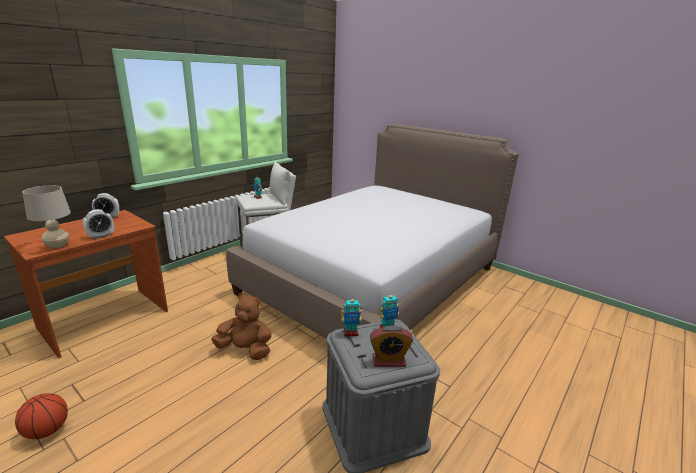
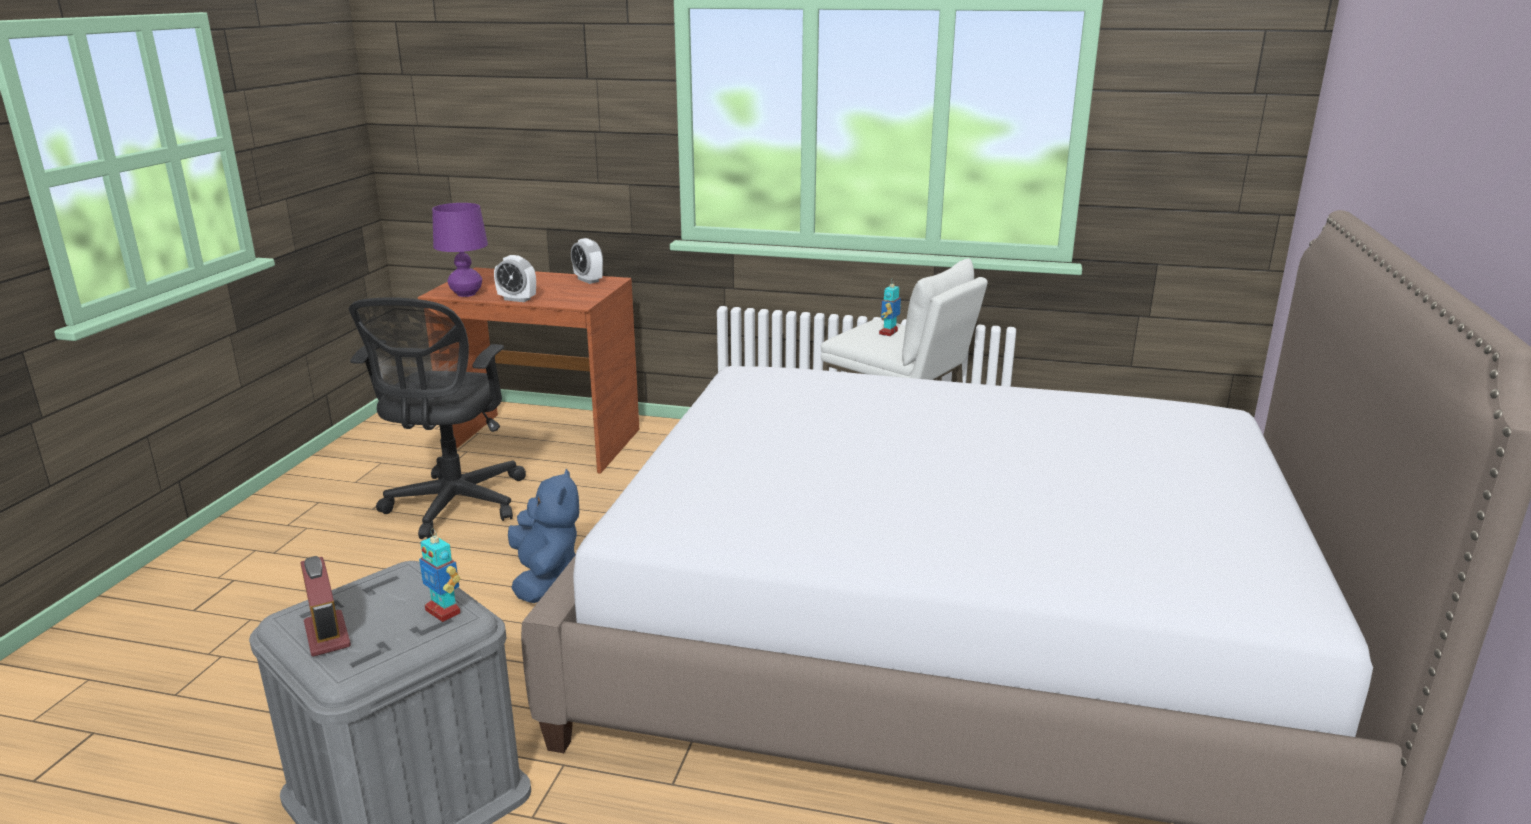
camera: 65 degrees right, 0 degrees up
basketball [15,393,68,439] -> none
beige table lamp [22,185,71,248] -> purple table lamp [432,203,488,297]
brown plush toy [211,293,272,360] -> blue plush toy [508,469,579,603]
toy robot [341,298,362,337] -> none
none -> black office chair [349,297,526,539]

